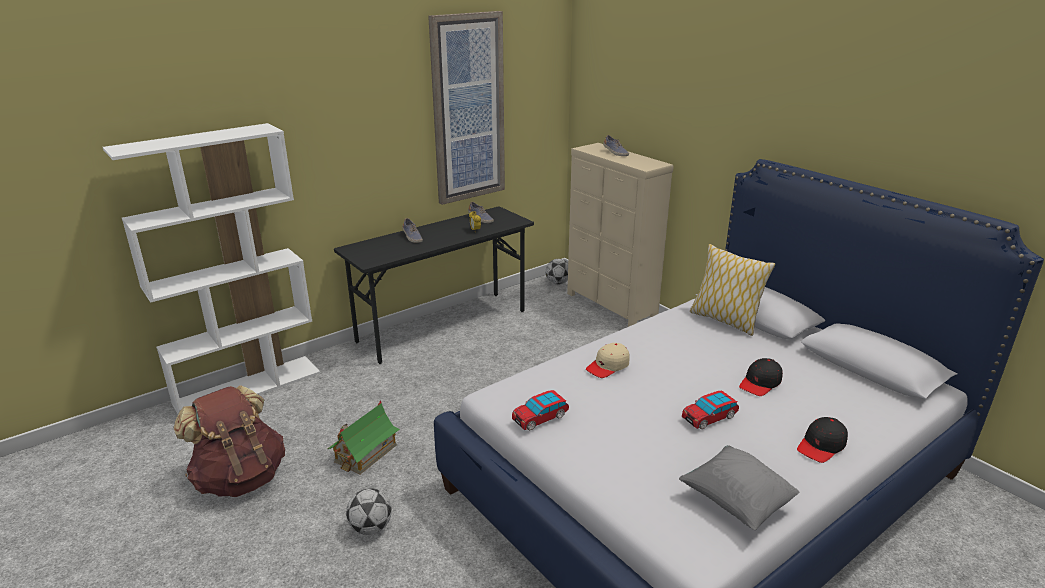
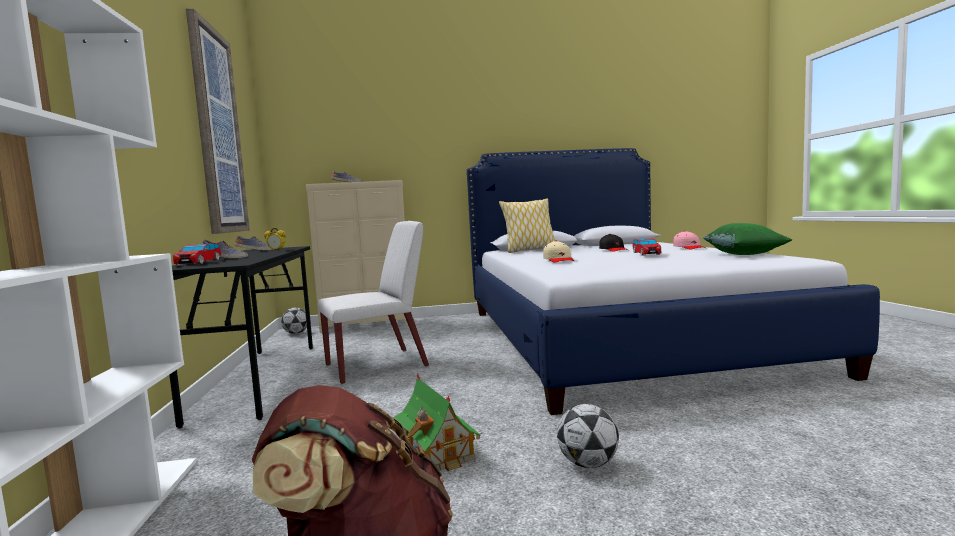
camera: 60 degrees left, 20 degrees down
toy car [512,390,569,430] -> toy car moved to [173,243,221,266]
grey pillow [679,445,799,530] -> green pillow [703,223,792,255]
black cap [797,417,848,463] -> pink cap [673,231,706,249]
none -> white chair [318,221,429,384]

